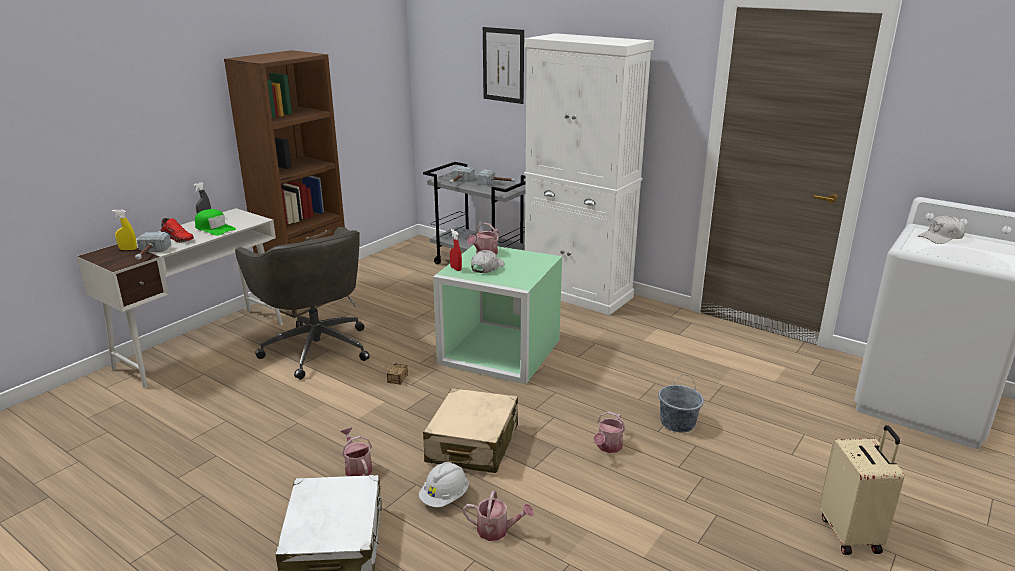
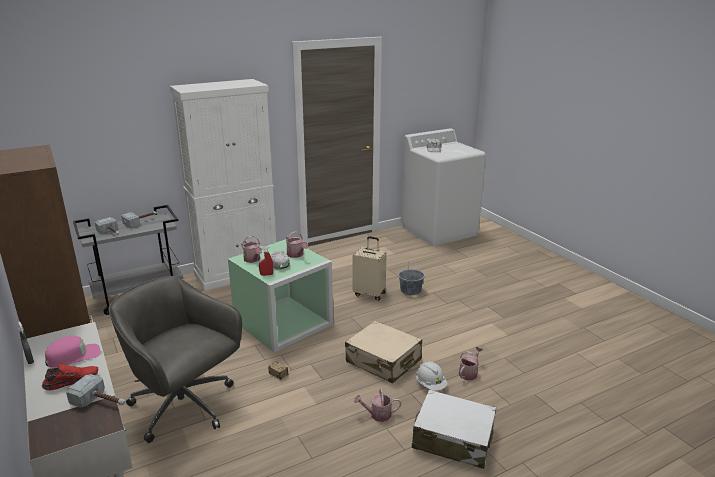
camera: 65 degrees left, 0 degrees up
yellow spray bottle [112,210,137,250] -> none
green cap [195,209,236,236] -> pink cap [45,336,100,368]
grey office chair [235,227,370,379] -> grey office chair turned 135 degrees counterclockwise [108,276,242,443]
picture [483,27,524,104] -> none
watering can [593,411,625,453] -> watering can moved to [286,231,308,258]
beige suitcase [819,425,904,555] -> beige suitcase moved to [352,236,387,301]

